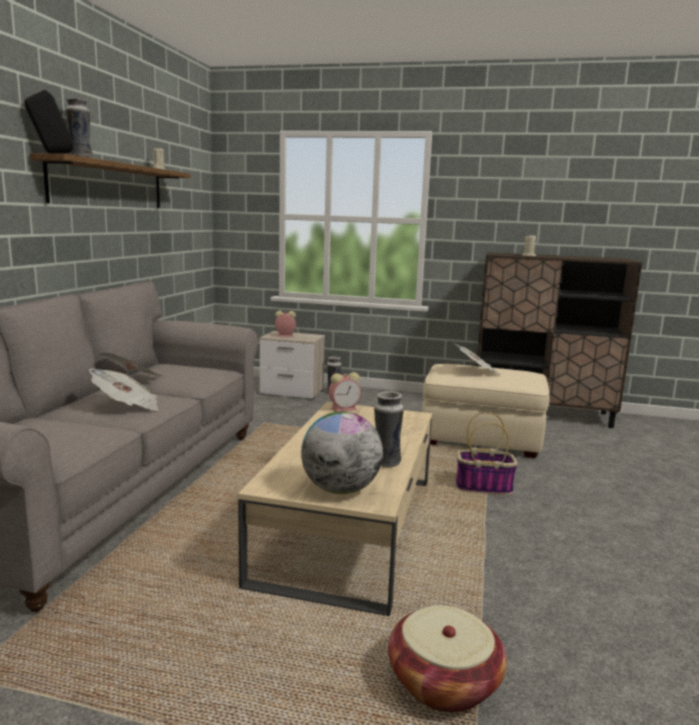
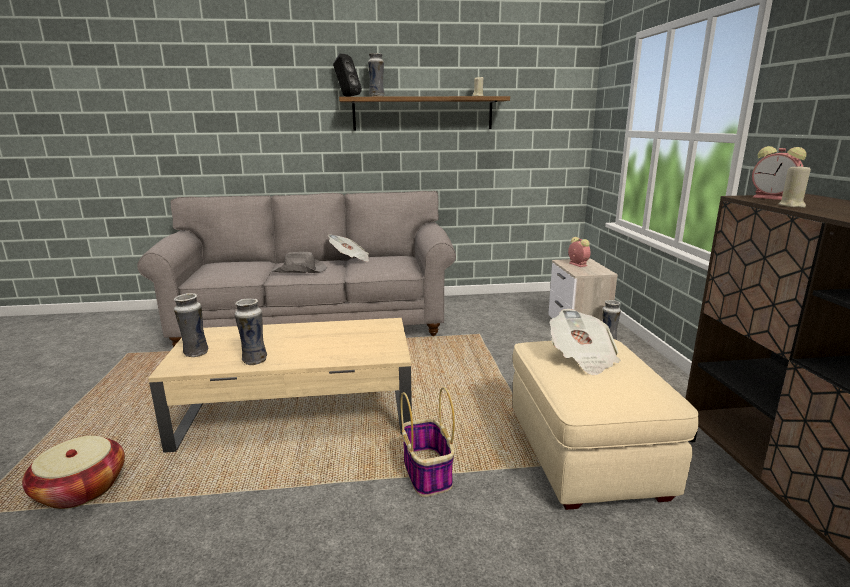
camera: 70 degrees right, 5 degrees up
newspaper [89,369,158,411] -> grey hat [272,252,327,273]
globe [301,411,383,494] -> vase [174,293,208,357]
alarm clock [329,372,361,412] -> alarm clock moved to [752,146,806,200]

